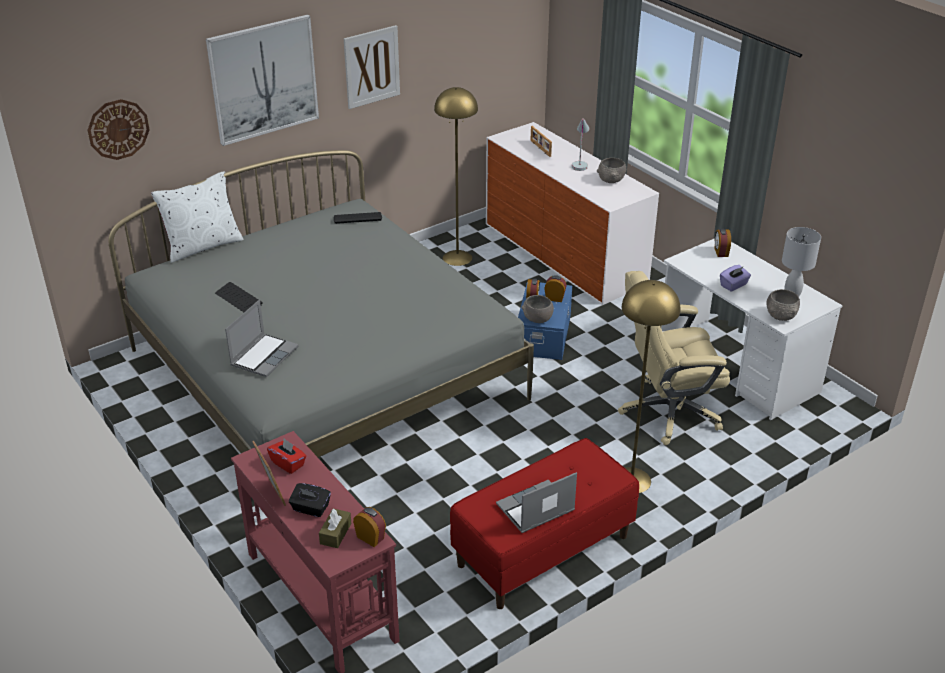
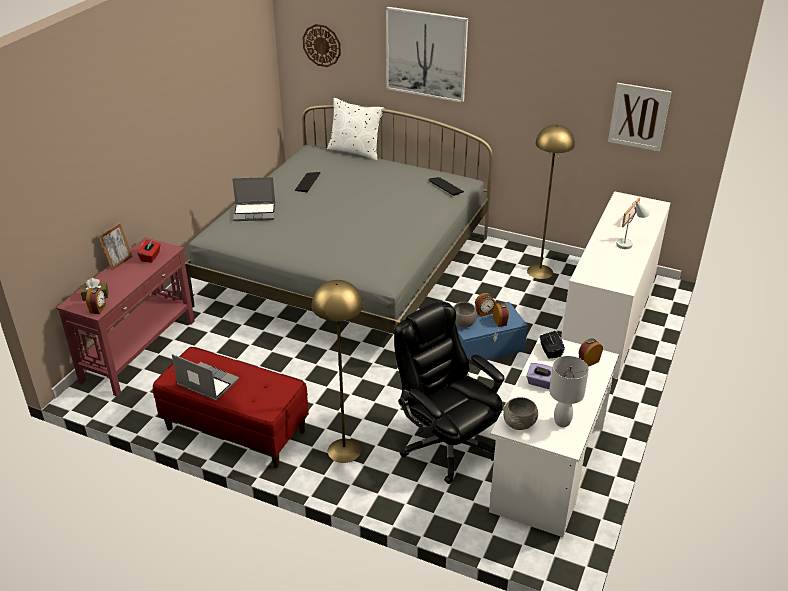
camera: 60 degrees right, 0 degrees up
black tissue box [289,483,331,517] -> black tissue box moved to [540,331,565,359]
picture [344,25,400,109] -> picture moved to [608,83,672,152]
grey bowl [597,158,626,183] -> none
beige office chair [618,271,730,445] -> black office chair [394,302,505,484]

